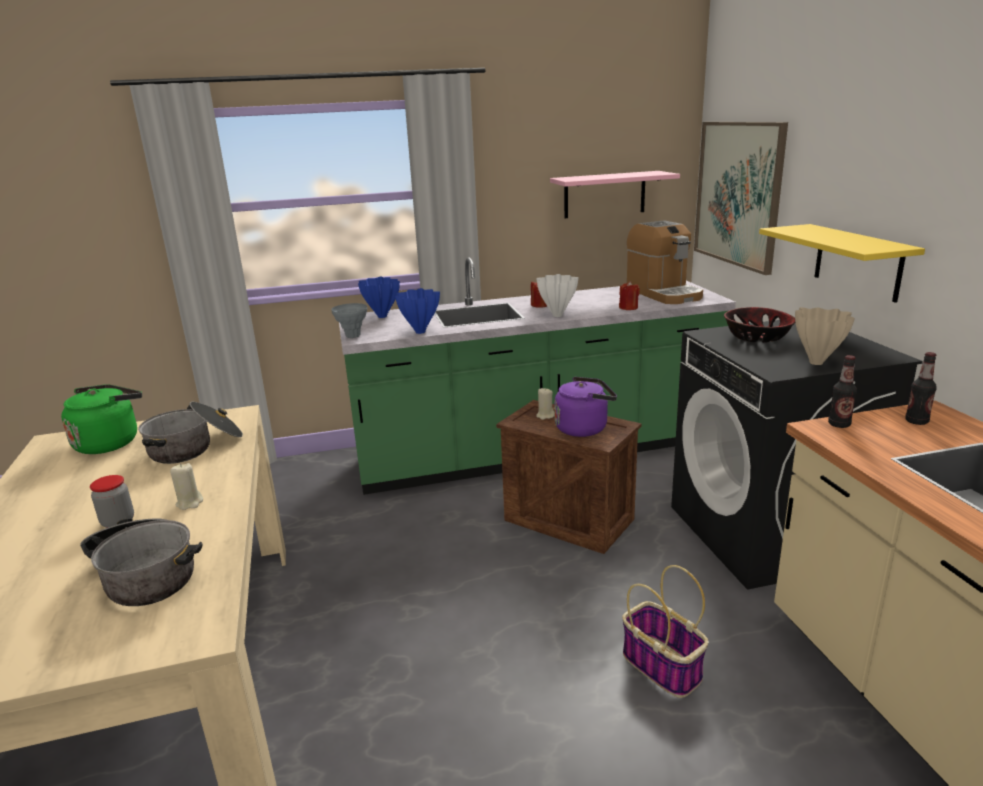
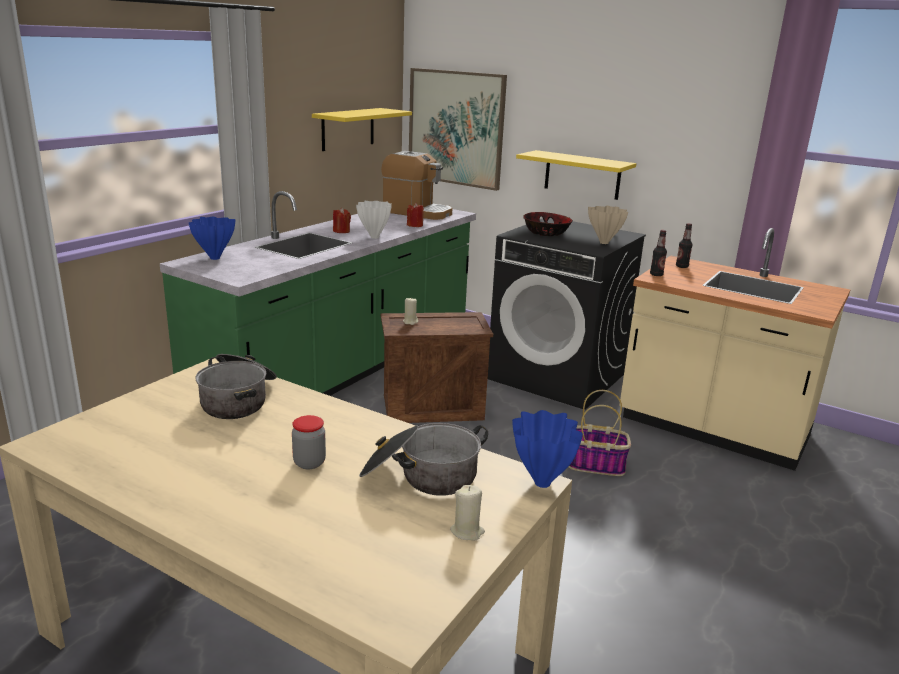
camera: 45 degrees left, 0 degrees up
green kettle [61,384,142,454] -> none
beige candle [170,463,203,510] -> beige candle moved to [450,485,485,541]
grey vase [331,303,367,338] -> none
blue vase [395,288,440,334] -> blue vase moved to [512,410,583,488]
pink shelf [550,171,680,218] -> yellow shelf [312,108,412,151]
purple kettle [554,377,617,437] -> none

